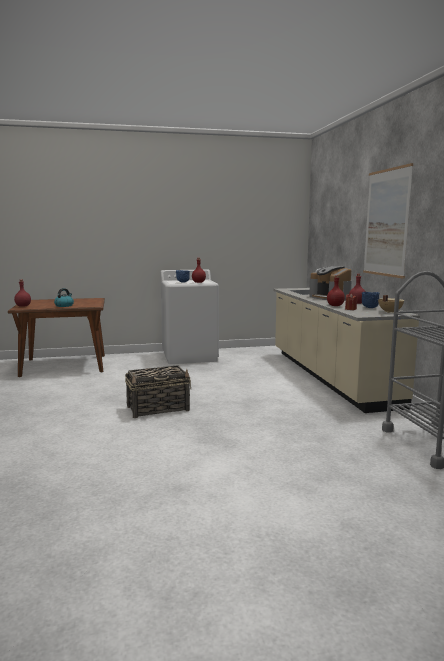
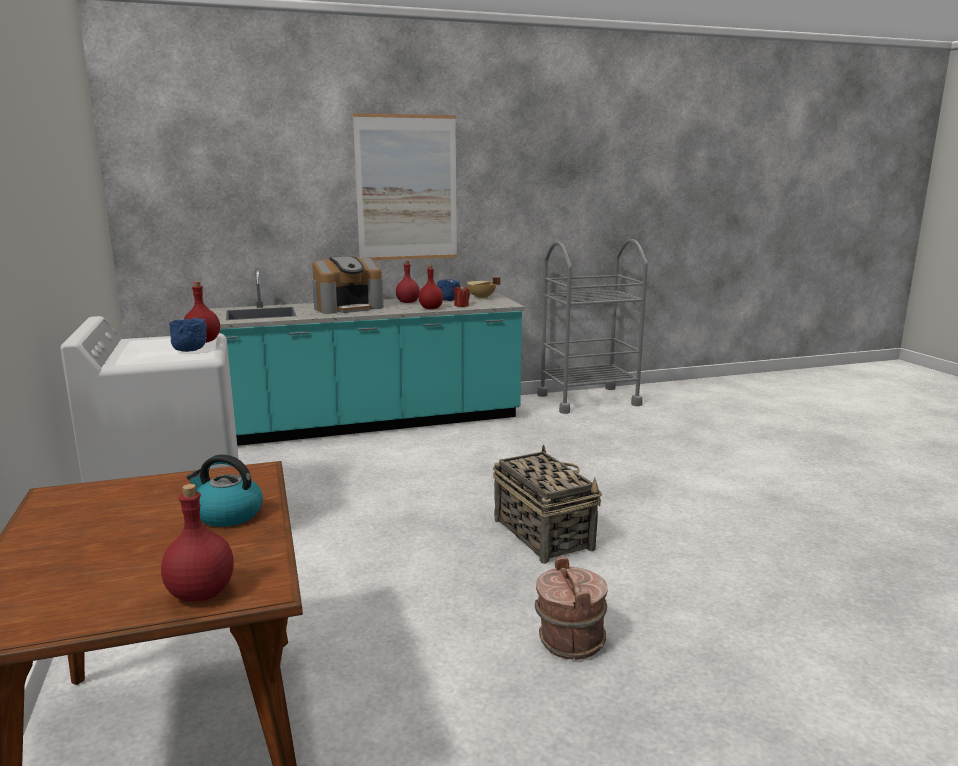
camera: 95 degrees left, 5 degrees up
beige counter [273,268,420,413] -> turquoise counter [209,268,525,446]
none -> brown bucket [535,557,608,660]

